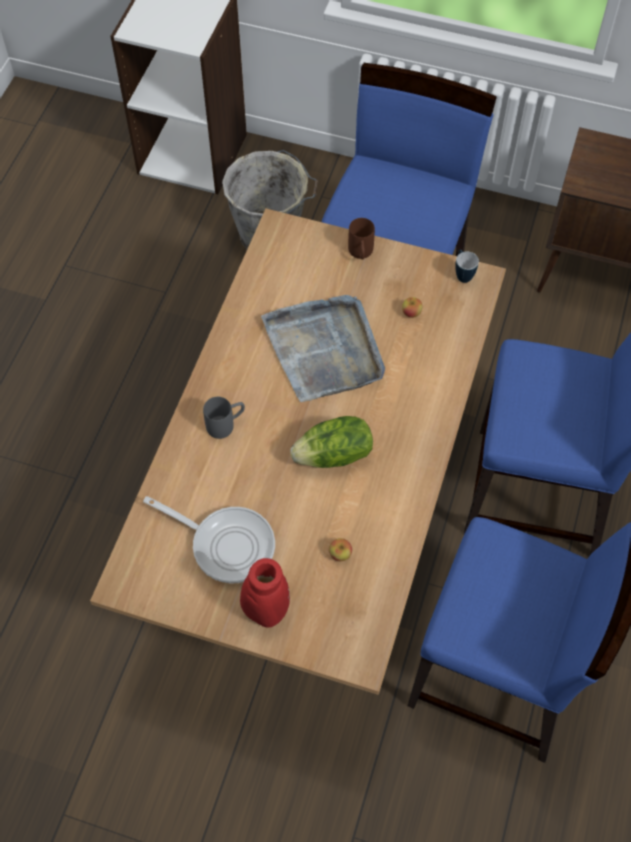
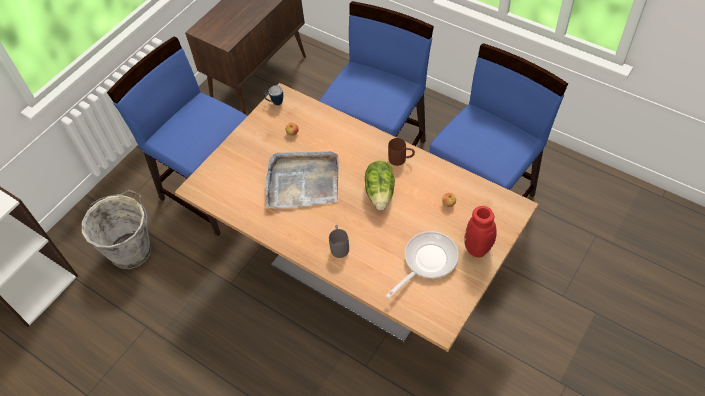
camera: 70 degrees left, 5 degrees down
brown mug [348,218,375,260] -> brown mug moved to [388,138,415,166]

